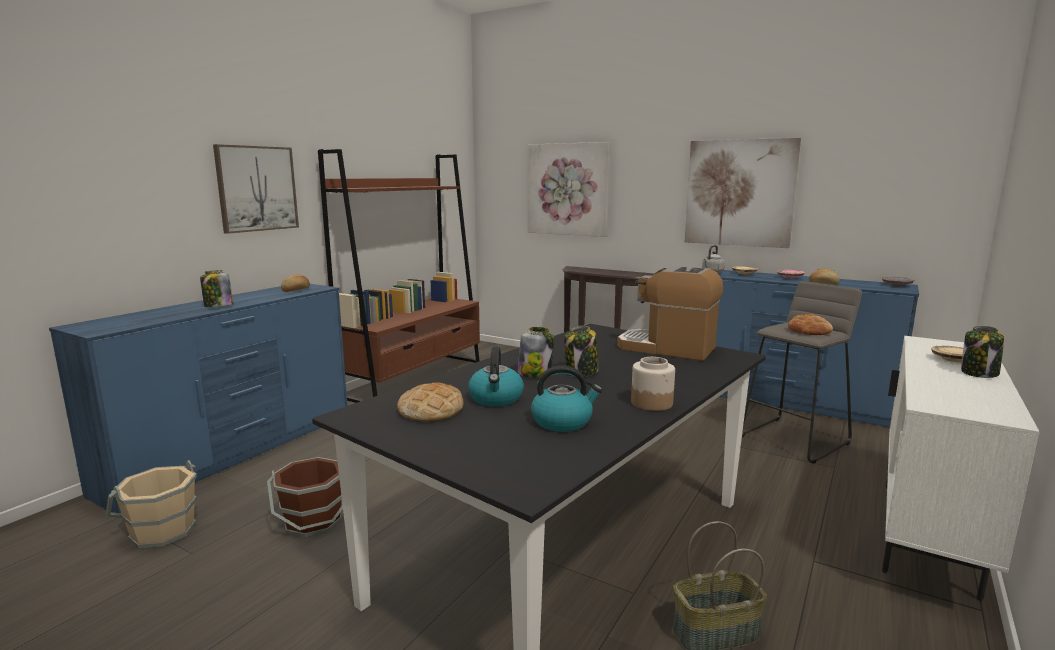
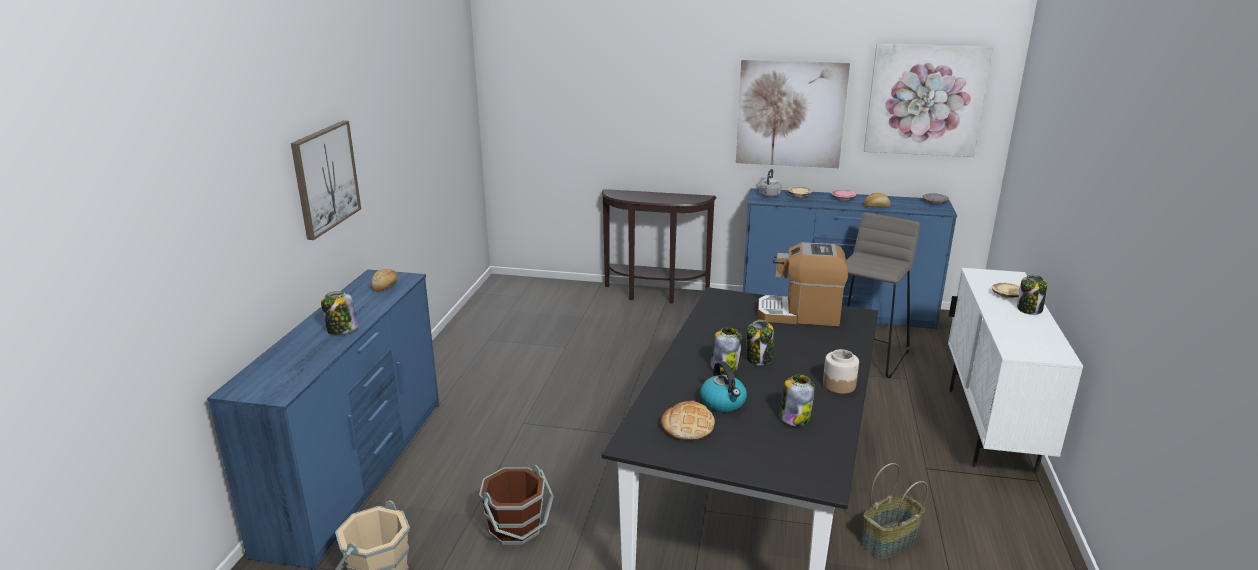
camera: 20 degrees left, 10 degrees up
brown bookcase [318,149,480,403] -> none
picture [528,142,610,237] -> picture moved to [864,44,993,157]
kettle [531,366,602,432] -> jar [779,374,815,426]
bread [788,314,833,335] -> none

